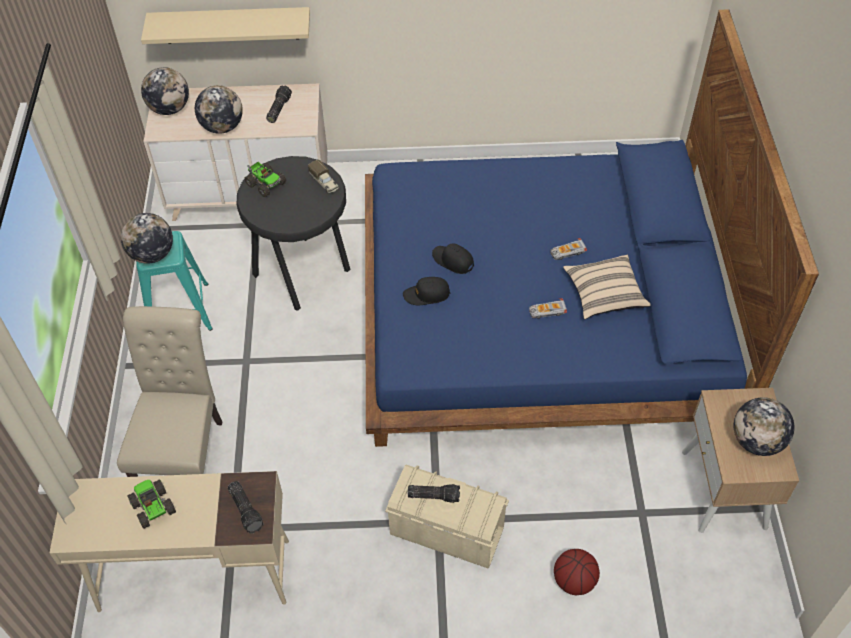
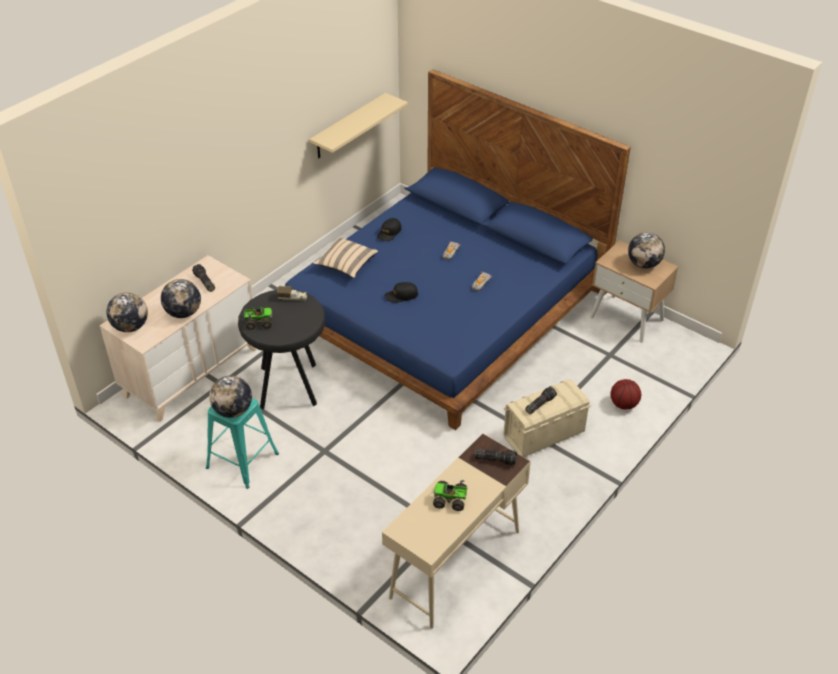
camera: 50 degrees left, 10 degrees down
beige chair [117,306,222,477] -> none
beige shelf [141,7,310,44] -> beige shelf moved to [309,93,408,158]
black cap [403,277,450,305] -> black cap moved to [377,218,402,241]
beige pillow [563,255,651,319] -> beige pillow moved to [313,238,378,278]

